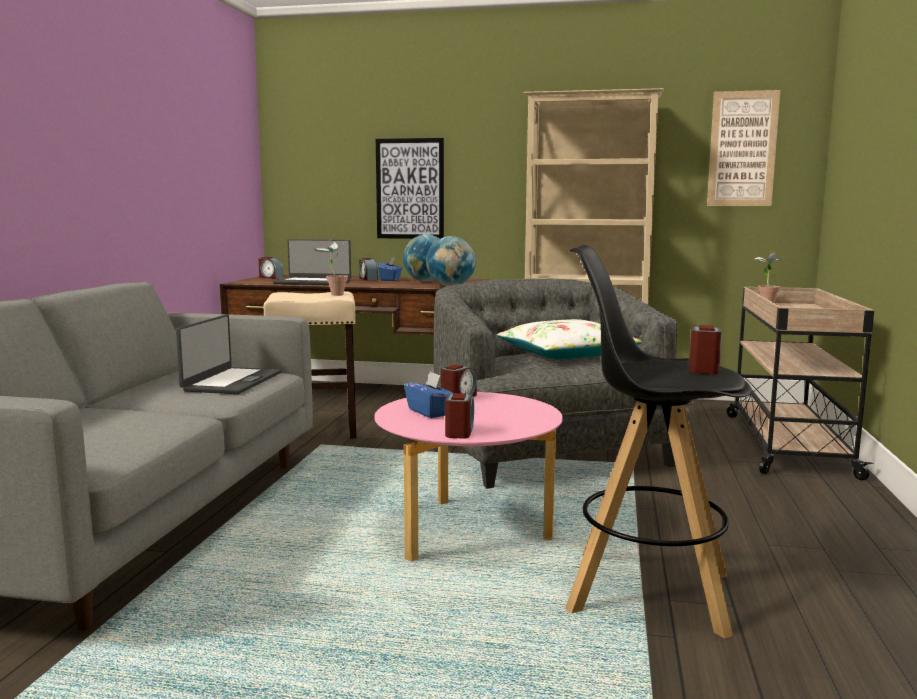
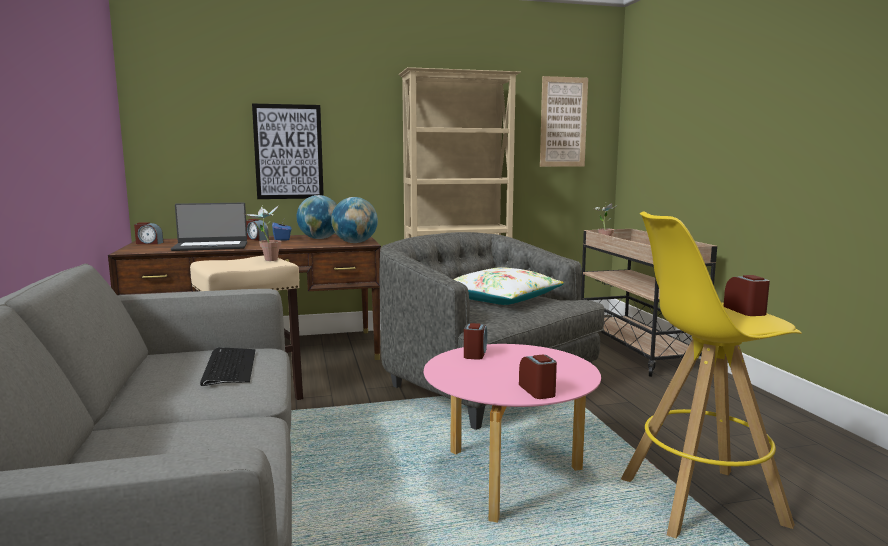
camera: 25 degrees left, 0 degrees up
laptop [176,314,281,394] -> keyboard [200,347,255,386]
blue tissue box [404,372,454,418] -> none
black stool [565,245,752,639] -> yellow stool [621,212,802,538]

